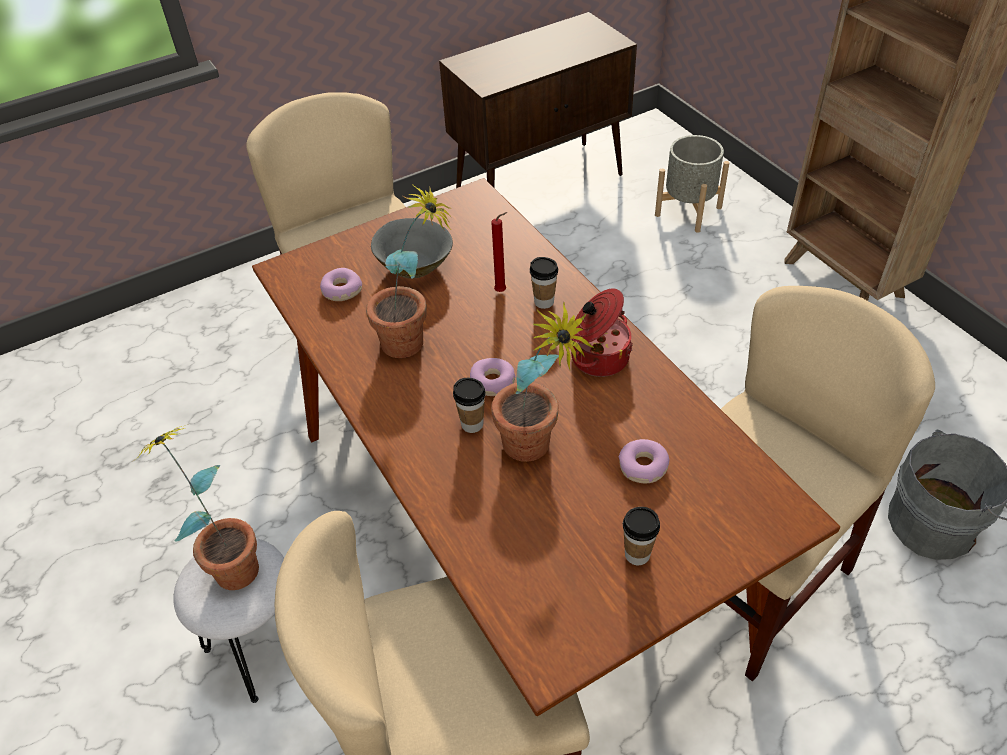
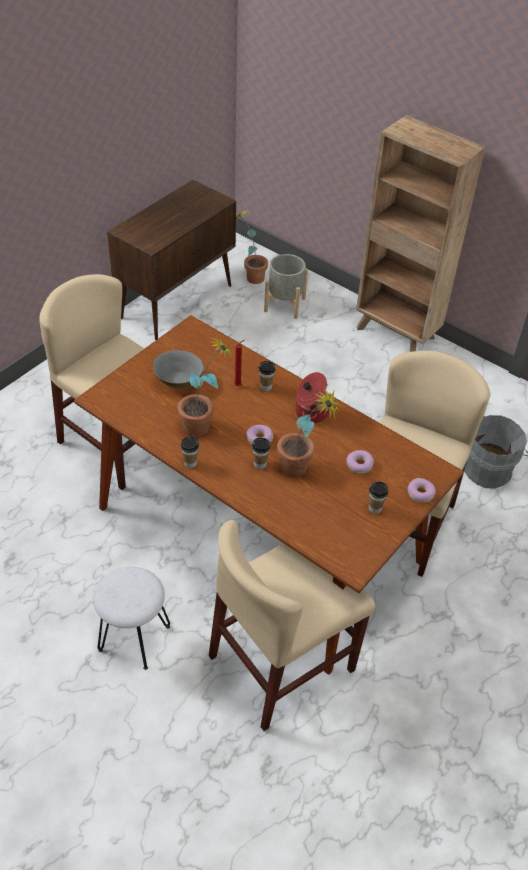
camera: 25 degrees left, 0 degrees up
potted plant [136,426,259,590] -> potted plant moved to [236,210,268,284]
donut [320,268,362,301] -> donut moved to [407,478,436,503]
none -> cup [181,437,199,468]

